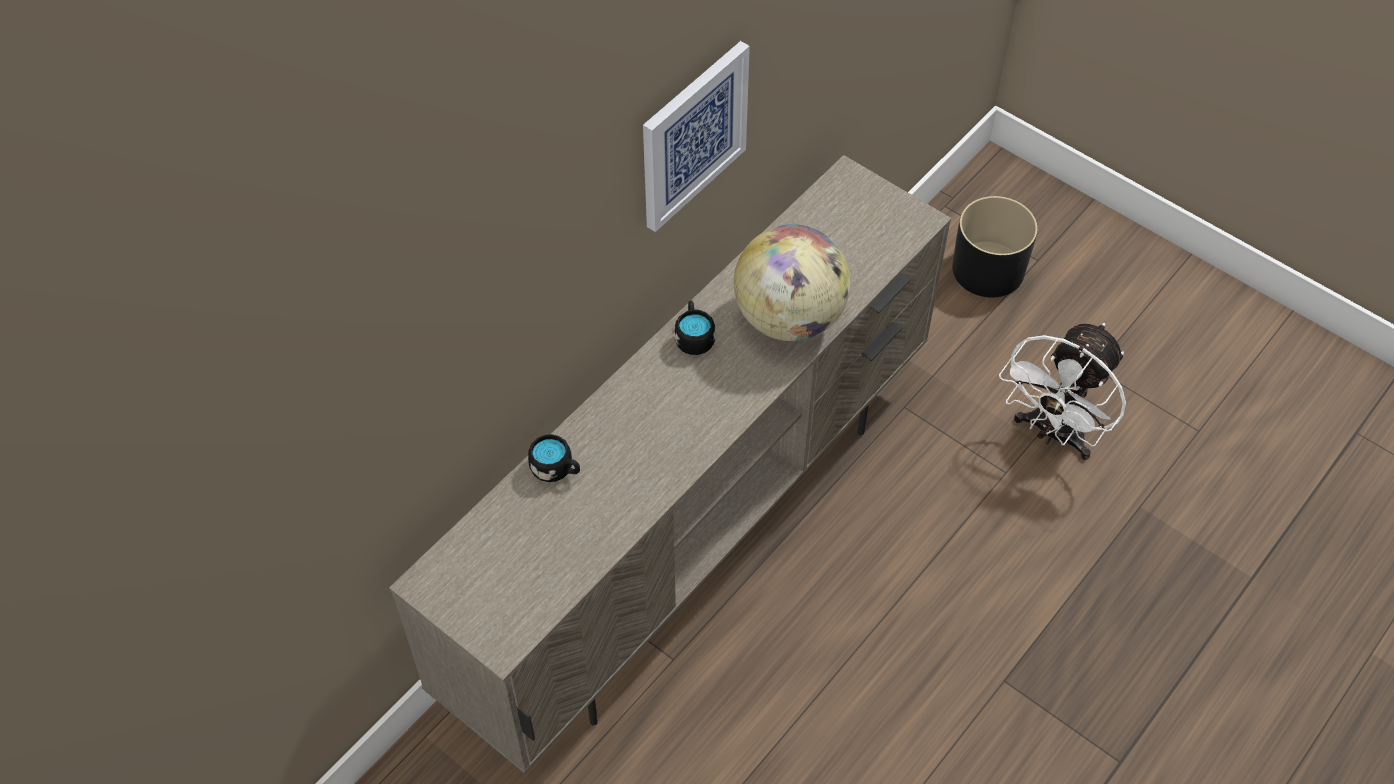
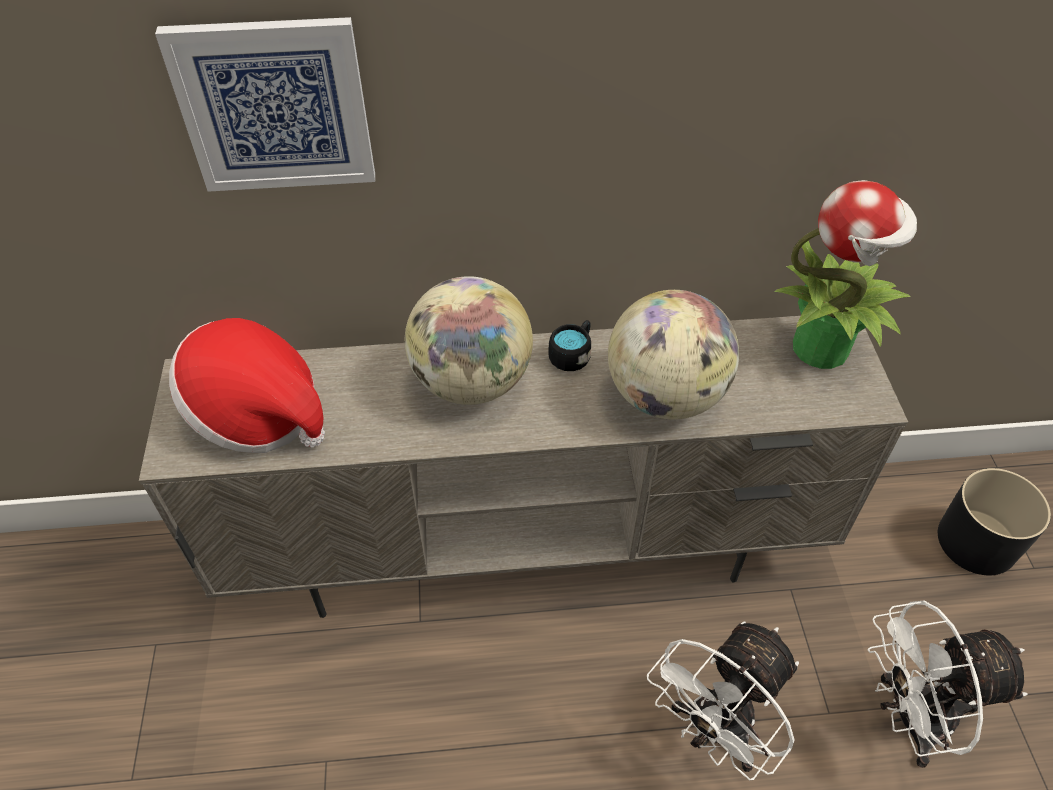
camera: 45 degrees right, 5 degrees down
black mug [528,434,580,482] -> none
picture [643,41,750,232] -> picture moved to [155,17,375,192]
none -> hat [169,318,325,453]
none -> globe [405,276,533,405]
none -> white fan [647,621,799,781]
none -> potted plant [775,180,917,369]

